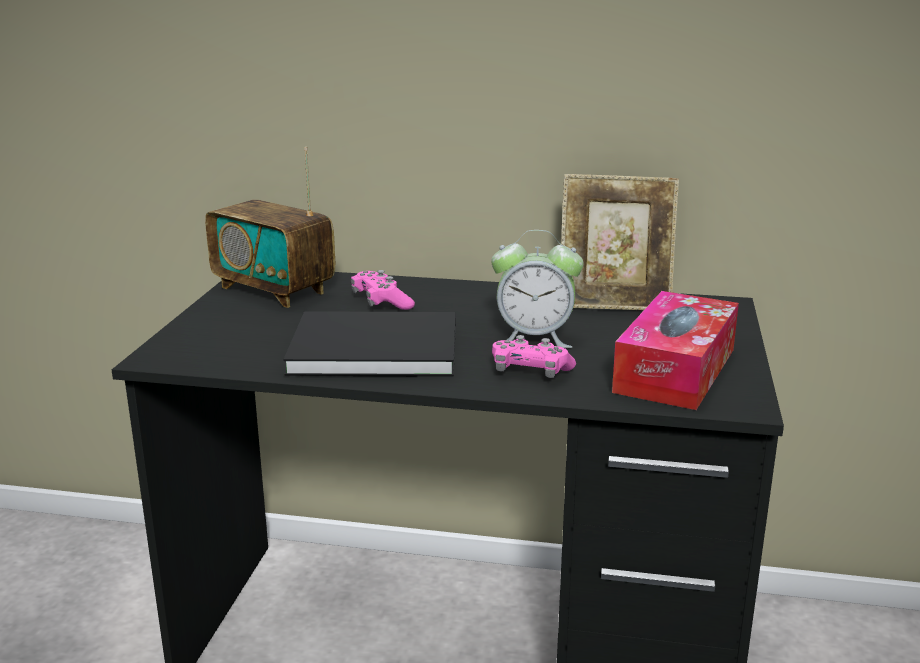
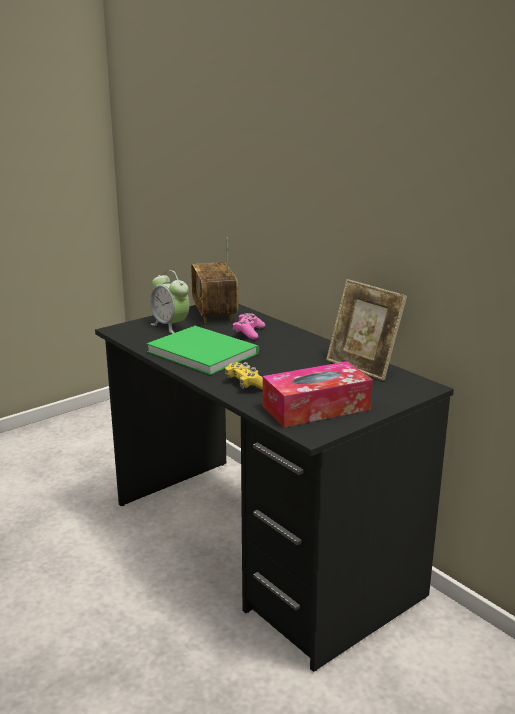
camera: 40 degrees right, 0 degrees up
black book [283,311,456,377] -> green book [147,326,259,375]
alarm clock [491,230,583,348] -> alarm clock moved to [150,270,190,334]
pink game controller [492,335,576,378] -> yellow game controller [225,362,263,390]

